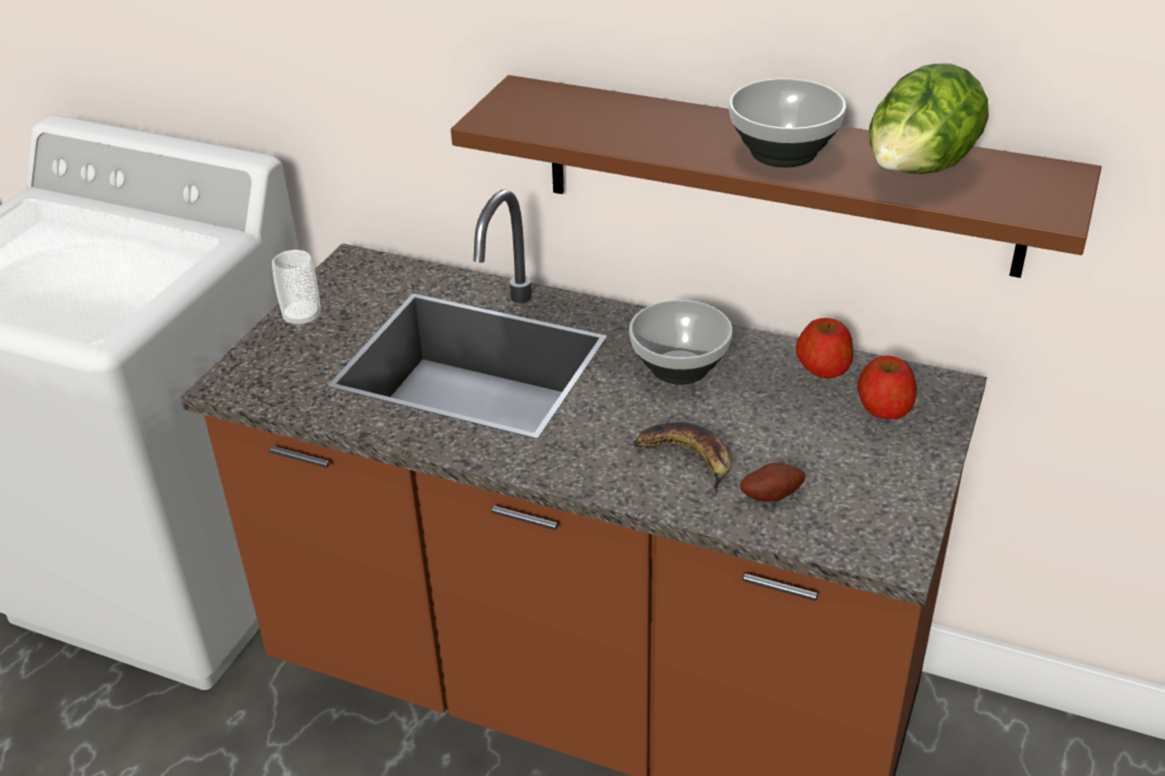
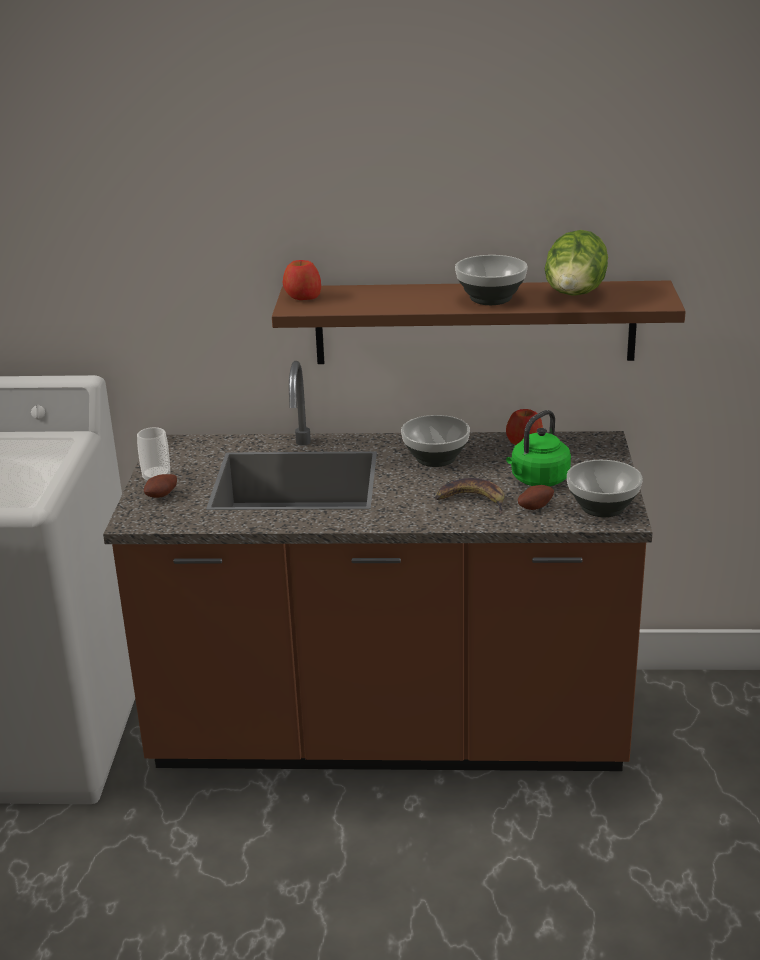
camera: 20 degrees left, 10 degrees down
apple [857,356,917,419] -> apple moved to [283,260,321,300]
none -> potato [144,474,177,498]
none -> green kettle [506,410,571,486]
none -> bowl [567,460,643,517]

